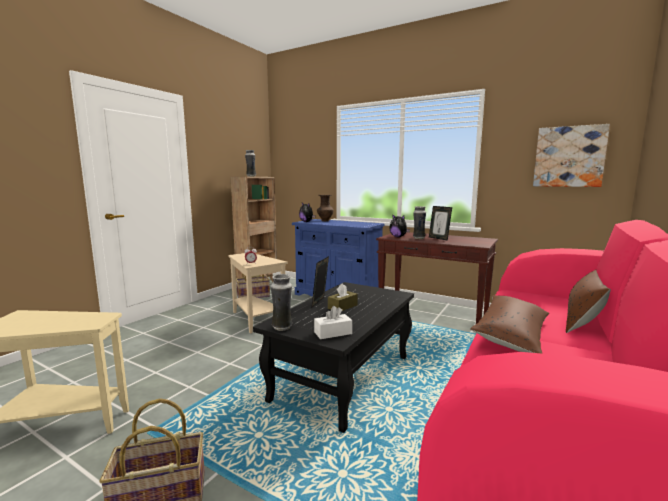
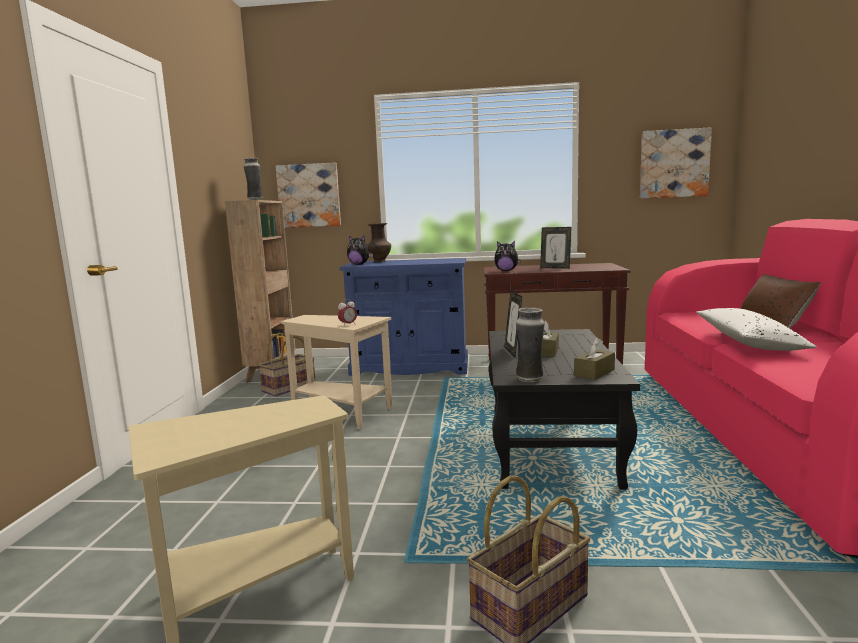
camera: 25 degrees left, 0 degrees up
white tissue box [314,306,352,339] -> brown tissue box [574,338,615,380]
vase [413,206,426,239] -> none
brown pillow [470,295,549,354] -> white pillow [696,308,817,351]
none -> picture [276,163,341,228]

